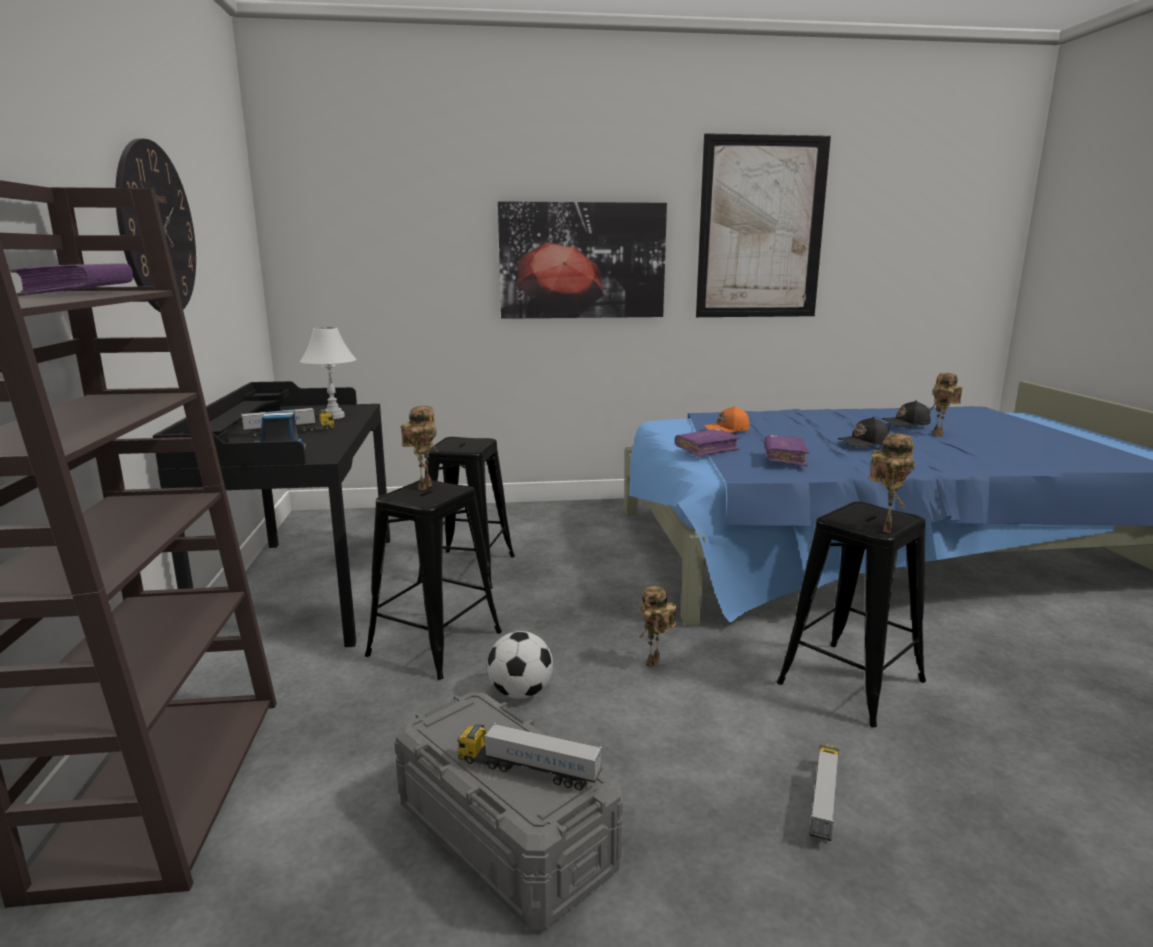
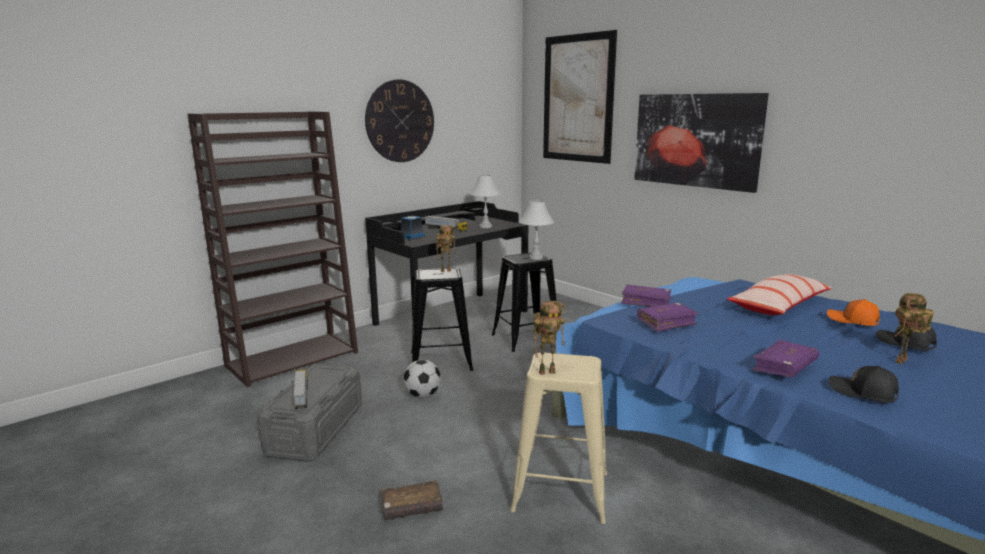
camera: 55 degrees right, 0 degrees up
purple book [10,263,133,296] -> purple book moved to [752,340,819,377]
toy robot [639,586,677,668] -> none
picture [696,133,831,317] -> picture moved to [543,30,617,164]
orange cap [703,406,750,433] -> orange cap moved to [827,299,880,326]
black stool [777,502,926,727] -> beige stool [510,352,607,524]
toy truck [809,744,839,841] -> brown book [380,480,443,520]
black cap [838,417,889,447] -> black cap moved to [829,366,899,403]
none -> white table lamp [519,200,554,260]
none -> pillow [727,274,832,315]

